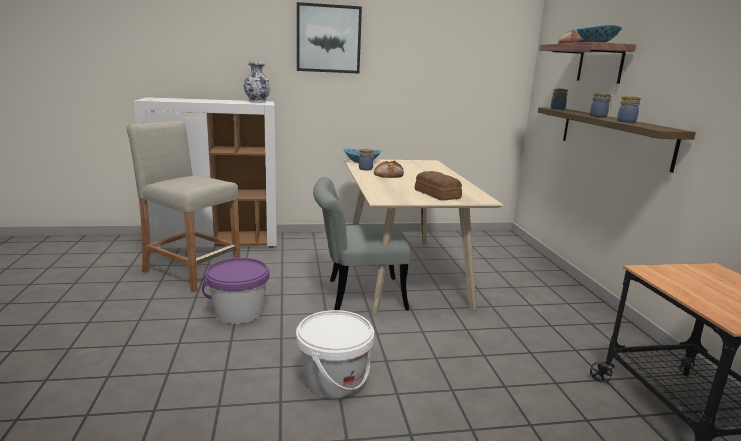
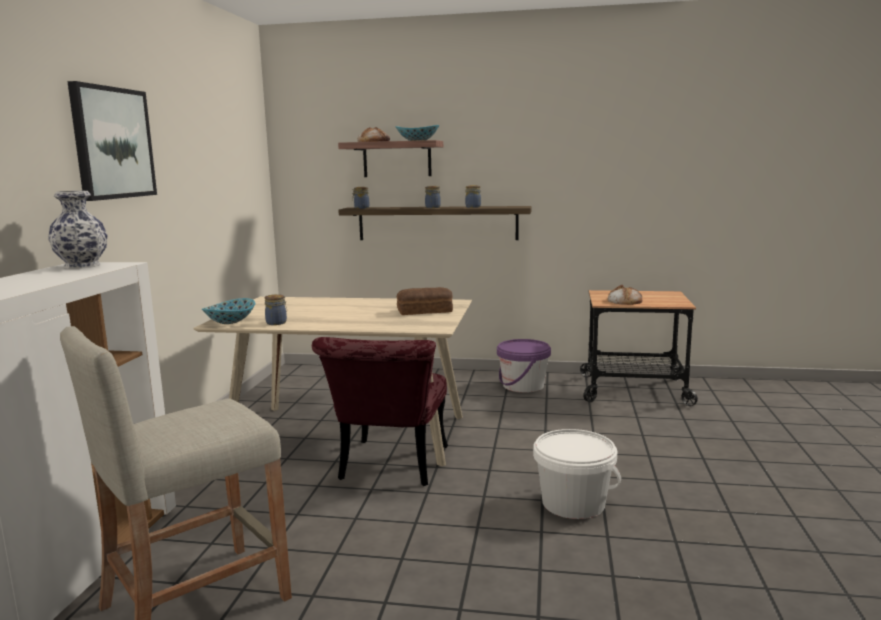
camera: 70 degrees left, 5 degrees down
purple bucket [202,258,269,324] -> purple bucket moved to [497,339,551,393]
grey chair [313,177,411,310] -> red chair [312,337,448,486]
bread [374,161,404,178] -> bread moved to [608,285,643,305]

